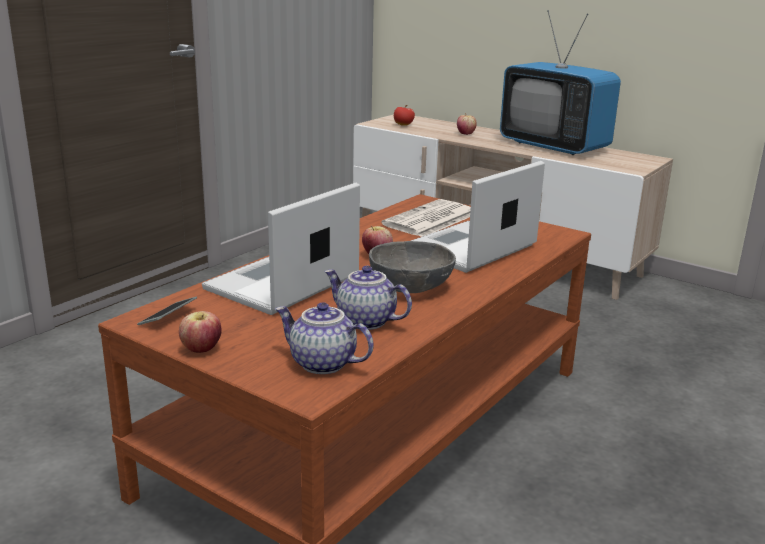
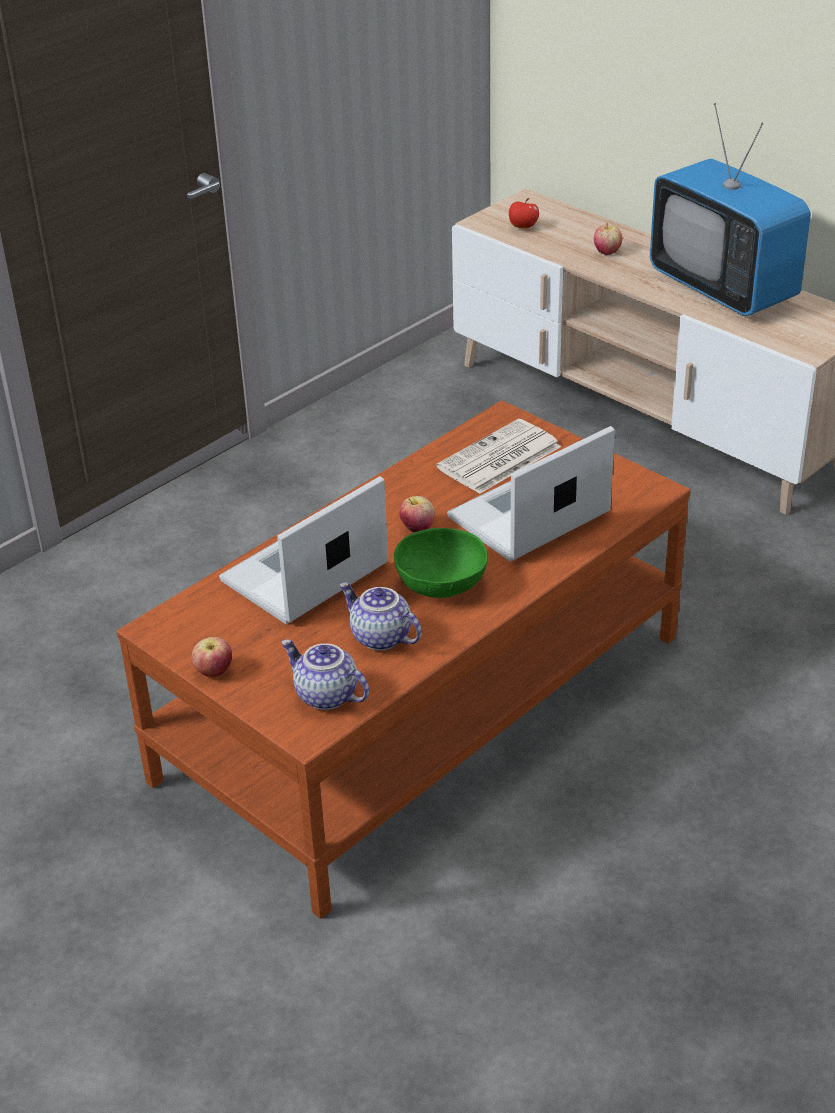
camera: 10 degrees right, 15 degrees up
phone [137,297,197,325] -> none
grey bowl [369,241,456,293] -> green bowl [394,528,488,598]

